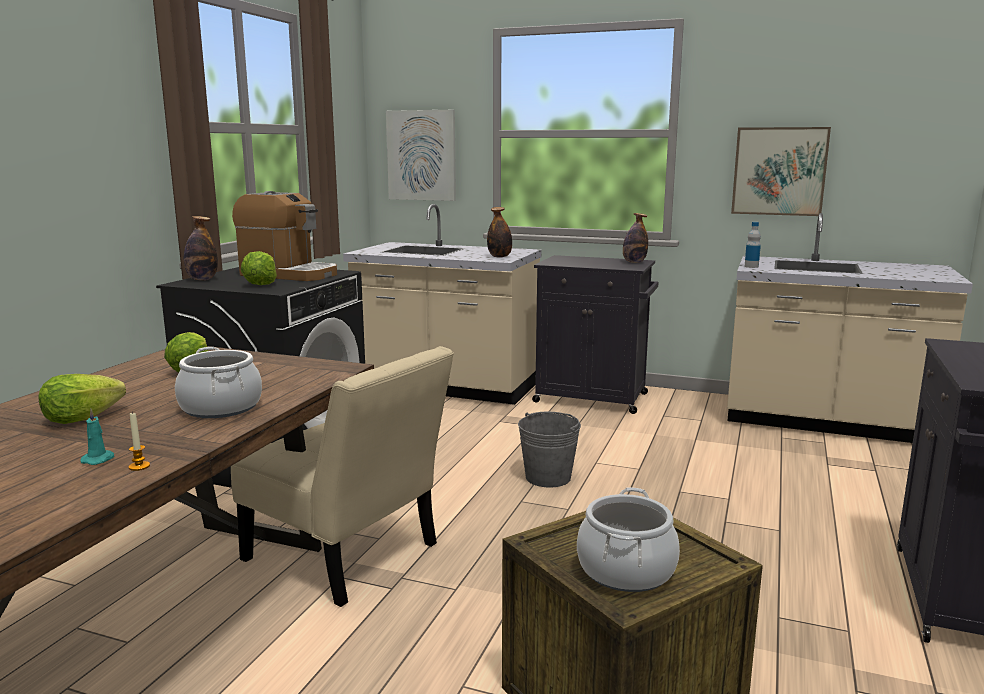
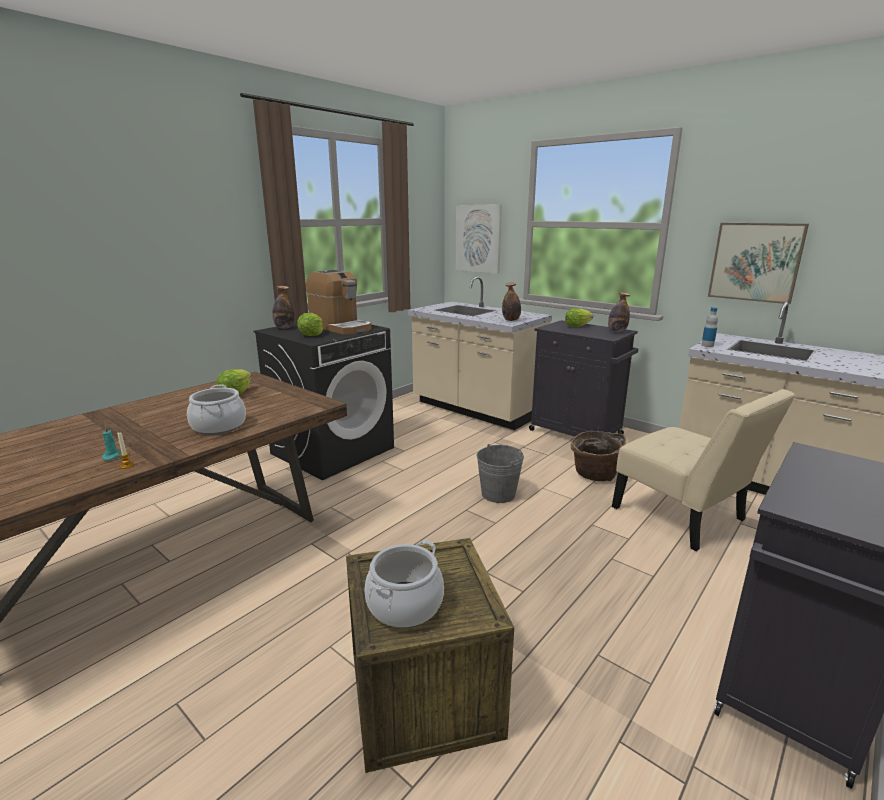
camera: 20 degrees right, 5 degrees up
lettuce [38,374,126,424] -> lettuce moved to [565,308,593,327]
beige chair [231,346,454,607] -> beige chair moved to [612,389,796,551]
none -> basket [571,431,626,482]

